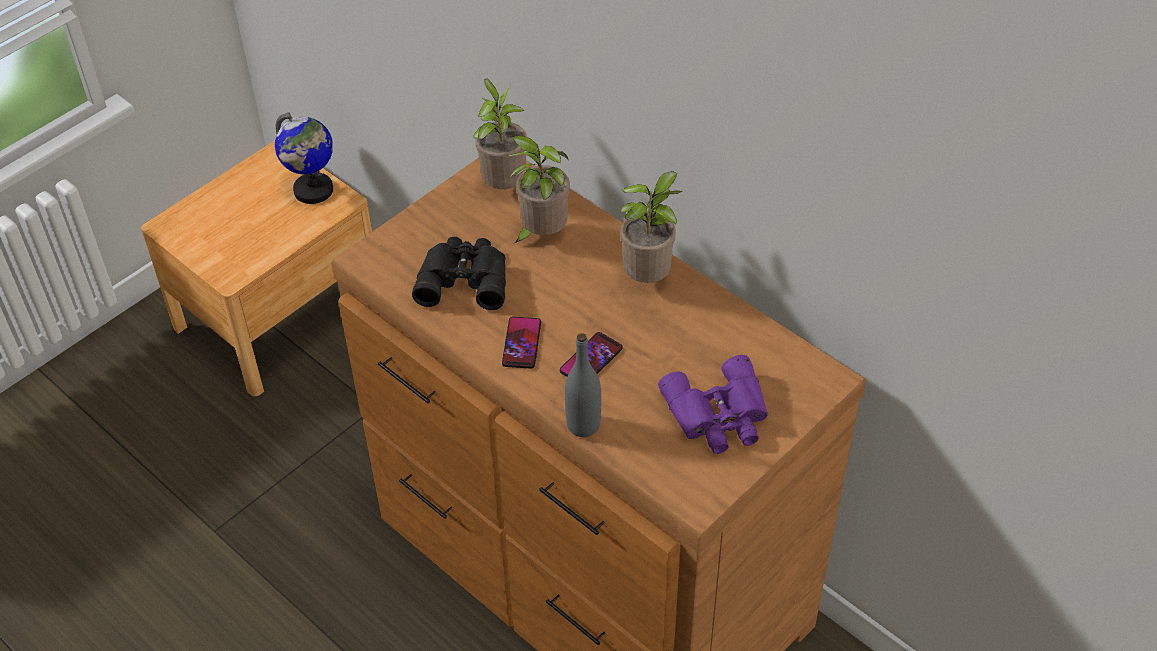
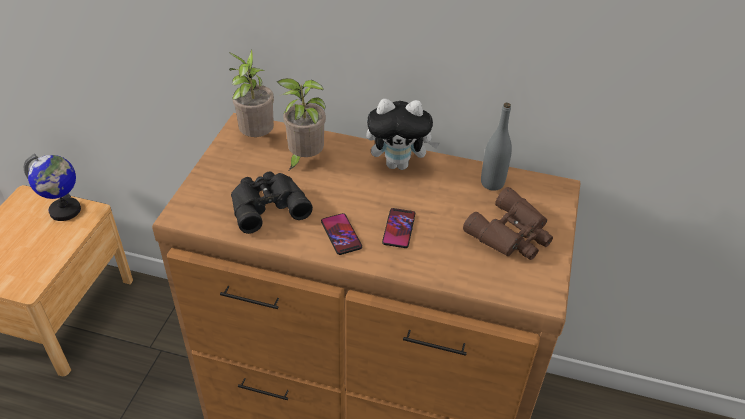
camera: 30 degrees left, 5 degrees down
grey bottle [565,333,601,437] -> grey bottle moved to [481,103,512,191]
potted plant [620,171,682,283] -> plush toy [366,99,439,170]
purple binoculars [658,355,768,454] -> brown binoculars [463,187,553,260]

